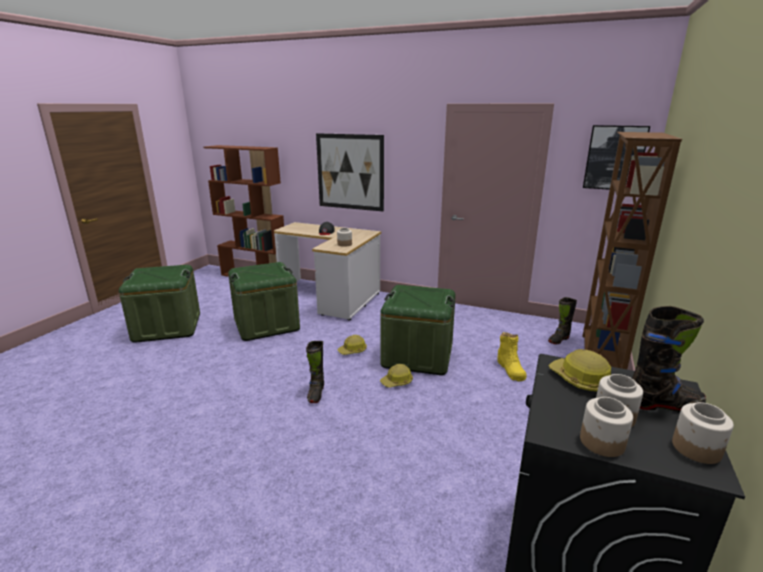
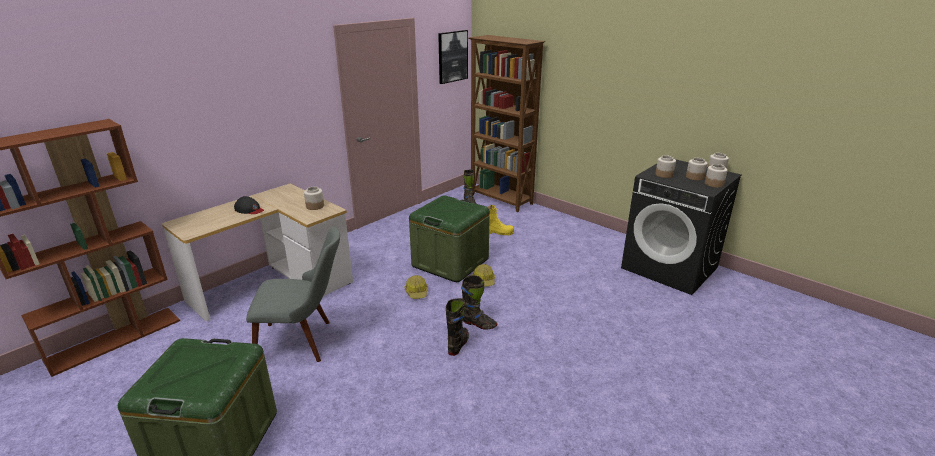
camera: 70 degrees left, 5 degrees up
green storage box [228,262,300,341] -> grey chair [246,227,340,362]
picture [316,133,384,212] -> none
hard hat [549,349,611,393] -> jar [655,155,676,178]
black boot [632,306,706,412] -> black boot moved to [446,298,469,356]

